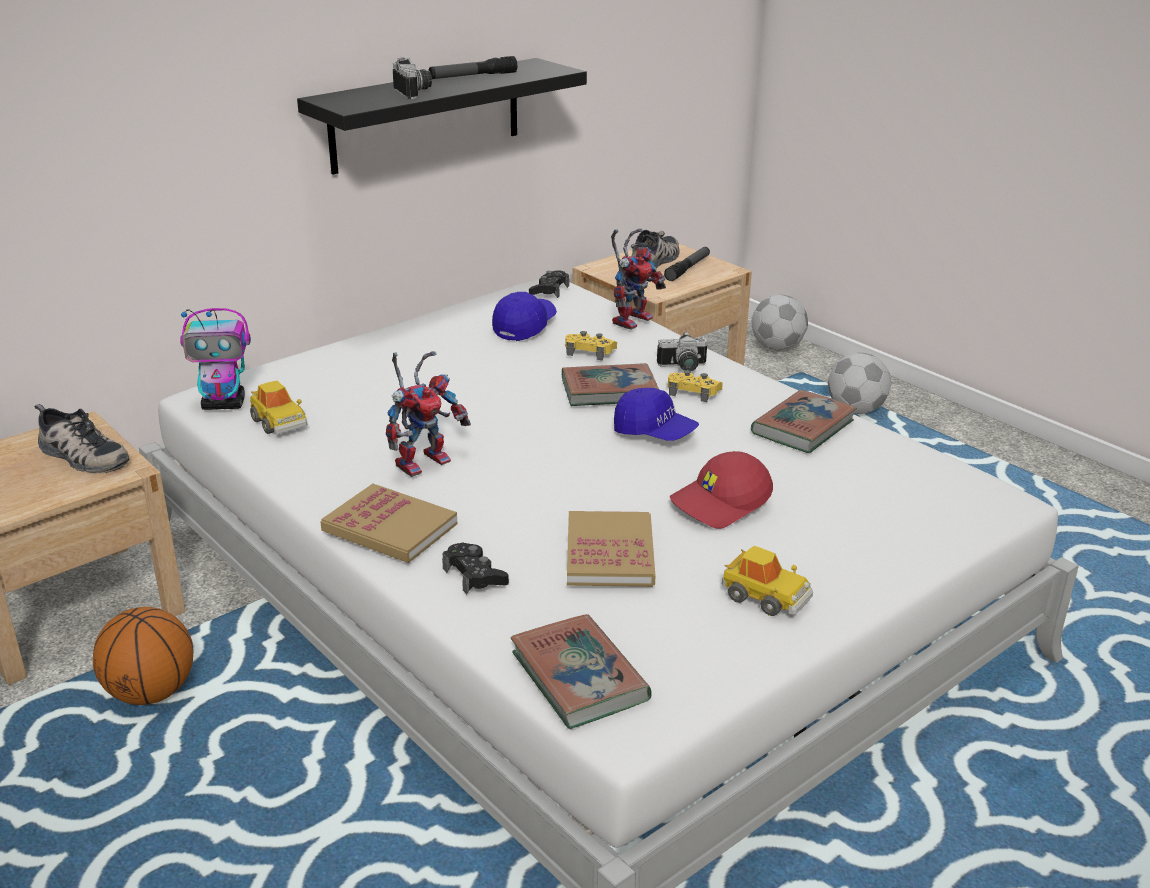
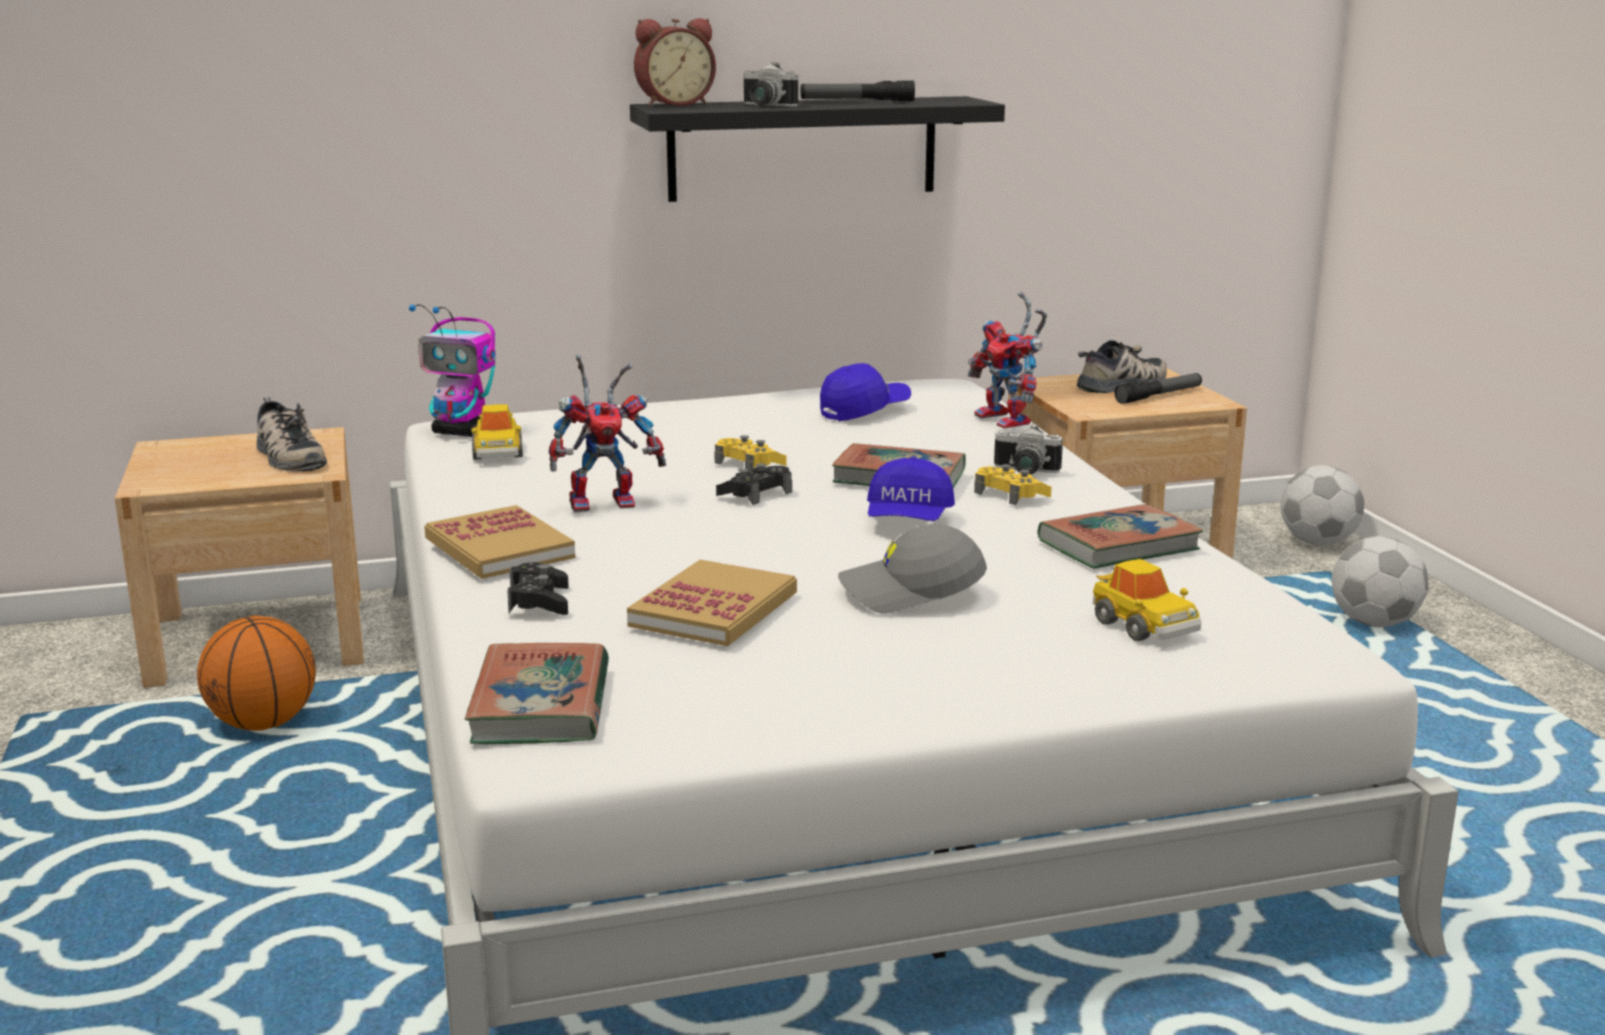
camera: 25 degrees right, 10 degrees down
camera [393,57,432,99] -> camera turned 120 degrees clockwise [743,62,798,107]
black game controller [529,270,569,298] -> black game controller moved to [716,463,792,505]
yellow game controller [565,331,617,361] -> yellow game controller moved to [715,435,787,473]
toy robot [611,228,666,330] -> toy robot turned 90 degrees clockwise [968,292,1047,429]
blue cap [614,388,699,441] -> blue cap turned 45 degrees clockwise [867,457,955,521]
red cap [670,451,773,529] -> grey cap [838,524,987,614]
toy car [722,546,813,616] -> toy car moved to [1093,559,1201,641]
none -> alarm clock [634,18,716,106]

